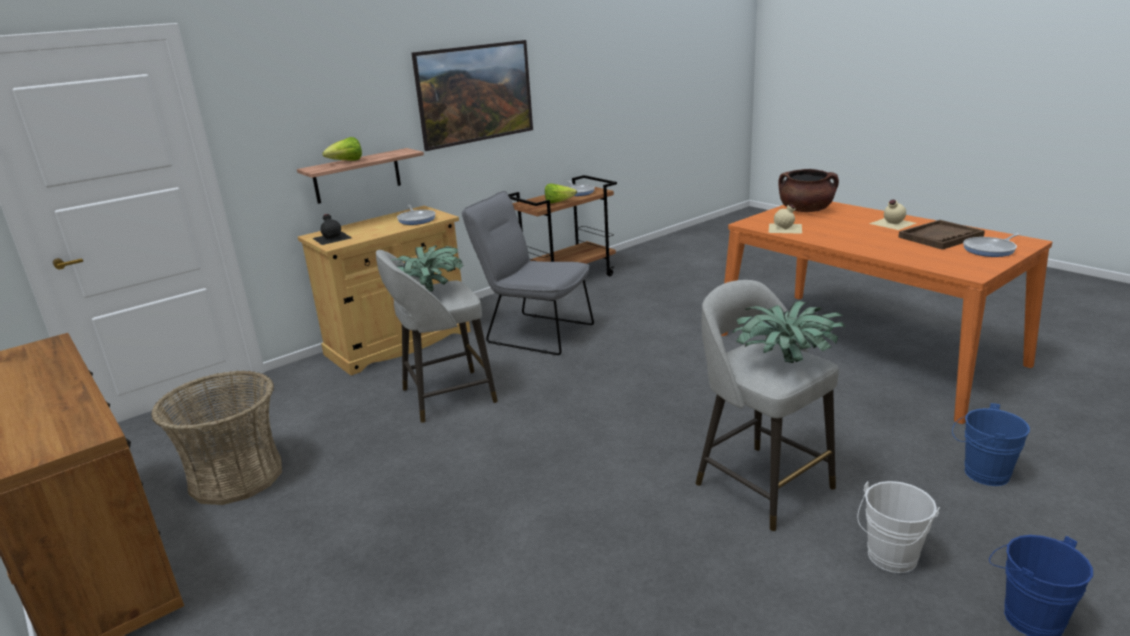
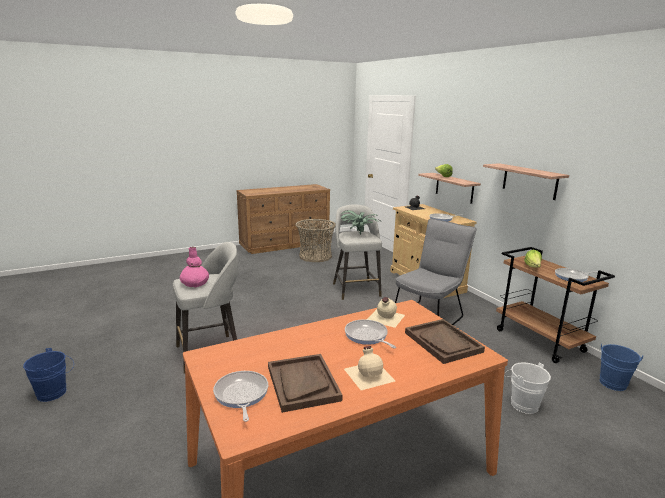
camera: 100 degrees right, 5 degrees down
picture [412,40,533,151] -> shelf [483,163,569,200]
potted plant [732,301,846,363] -> pink vase [180,247,209,288]
brown cooking pot [778,169,839,212] -> brown tray [405,319,485,364]
white bucket [857,481,940,573] -> white bucket moved to [504,362,551,414]
blue bucket [952,403,1030,486] -> blue bucket moved to [600,344,643,391]
none -> frying pan [345,319,396,348]

